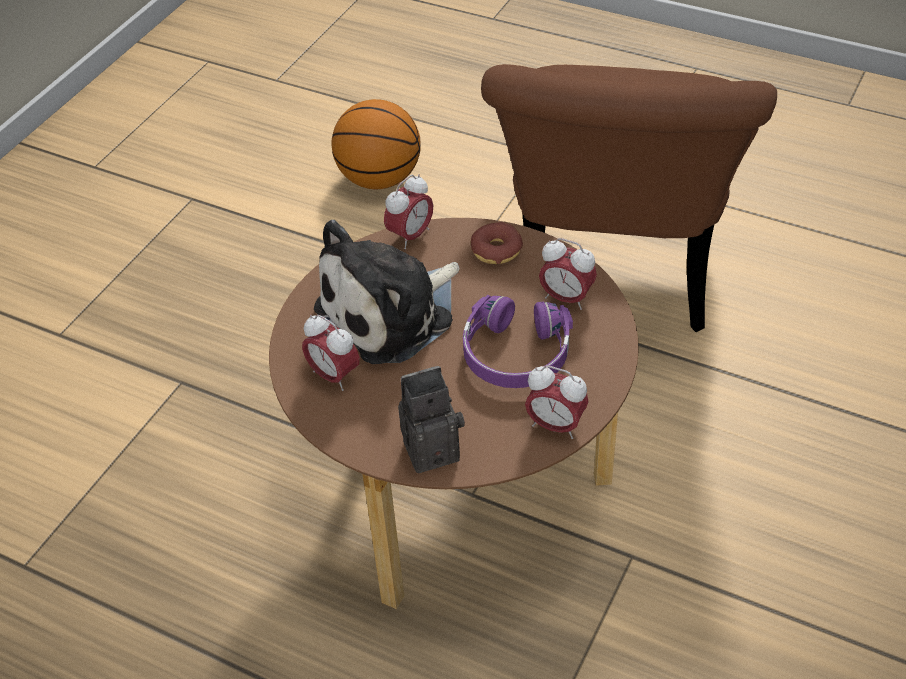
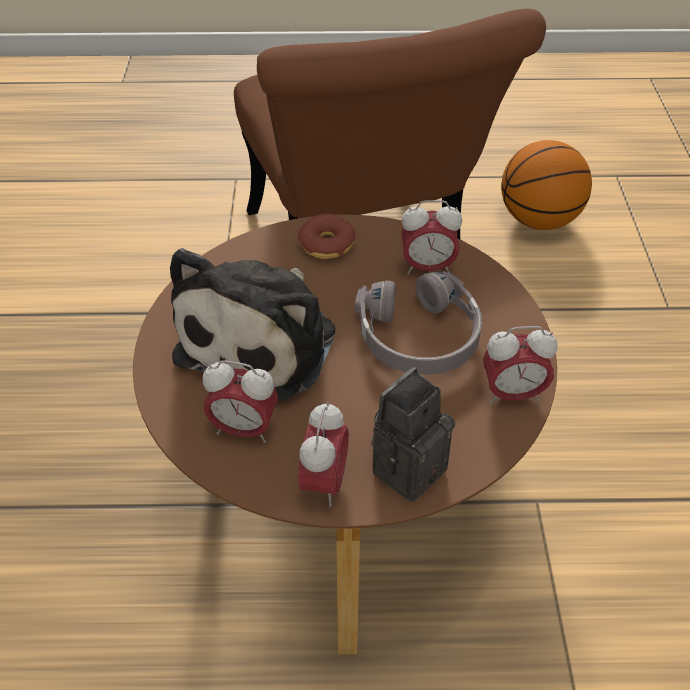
camera: 30 degrees left, 0 degrees up
basketball [332,99,421,189] -> basketball moved to [501,140,592,230]
alarm clock [384,174,434,249] -> alarm clock moved to [299,401,349,507]
purple headphones [463,295,573,388] -> grey headphones [355,271,482,375]

